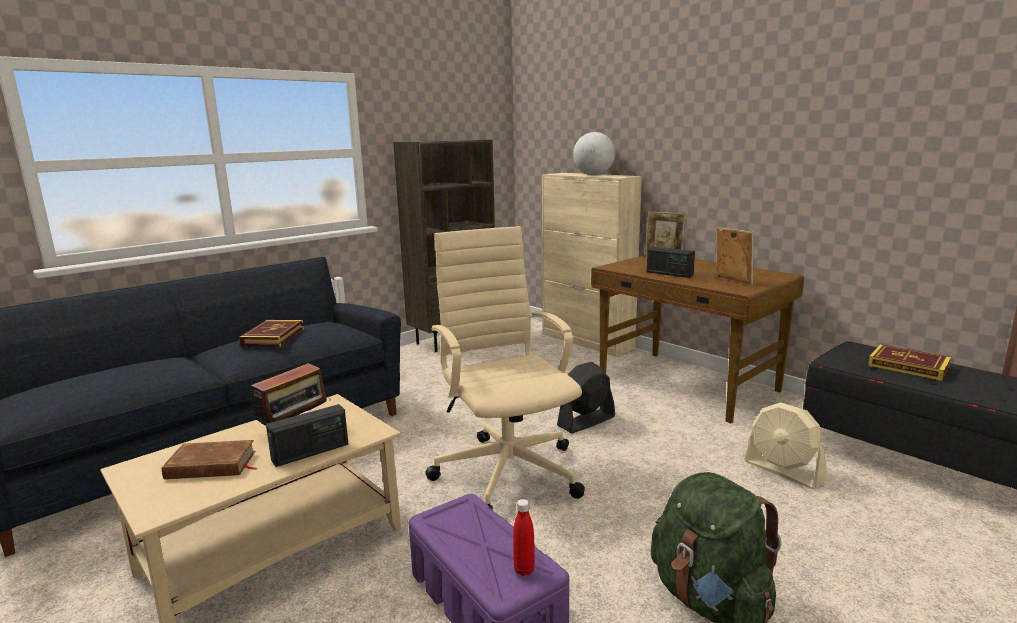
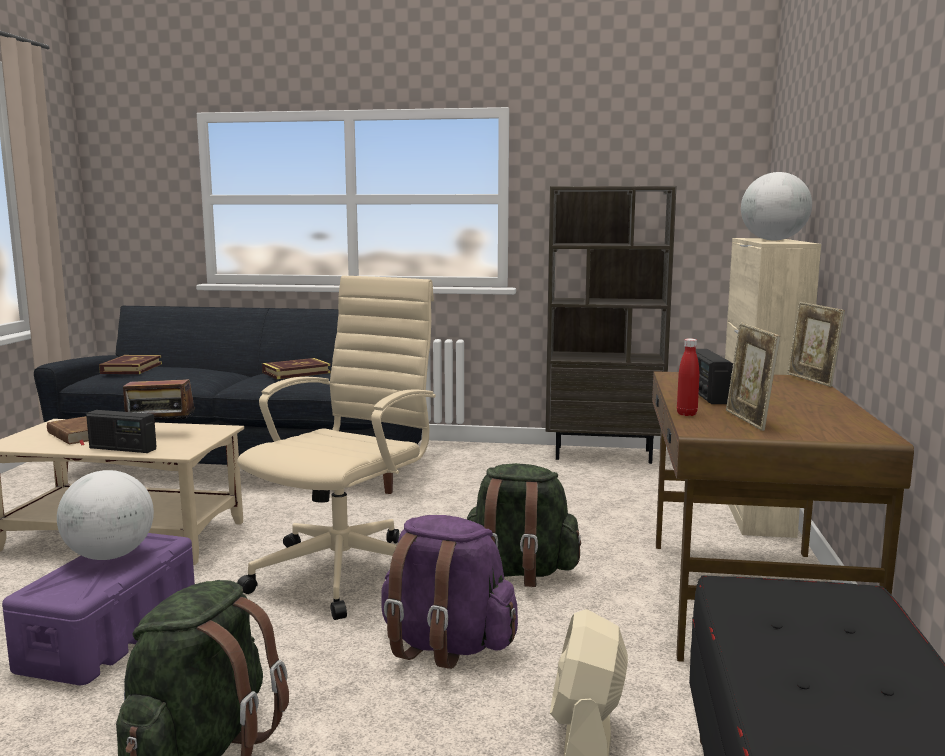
camera: 50 degrees right, 5 degrees down
red bottle [513,499,535,576] -> red bottle moved to [677,338,699,416]
black fan [557,362,615,433] -> green backpack [467,463,581,587]
picture frame [717,227,753,285] -> picture frame turned 150 degrees clockwise [726,323,780,431]
book [868,344,952,381] -> book moved to [99,355,162,374]
none -> globe [57,470,154,560]
none -> purple backpack [381,515,518,669]

